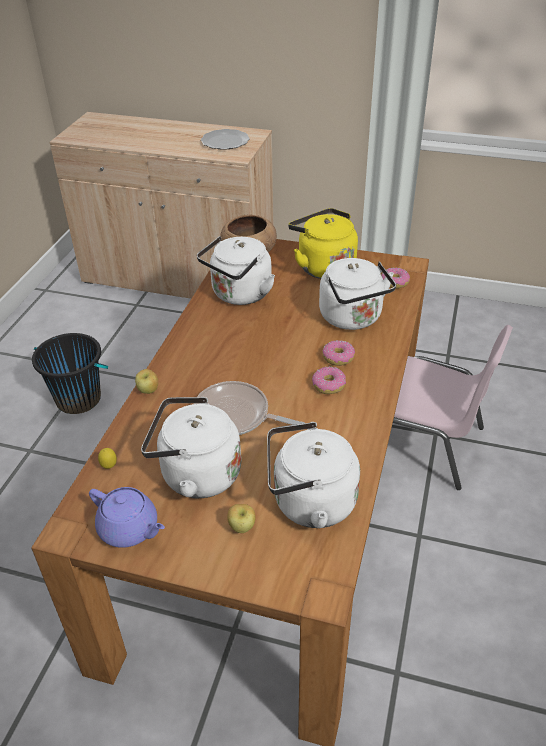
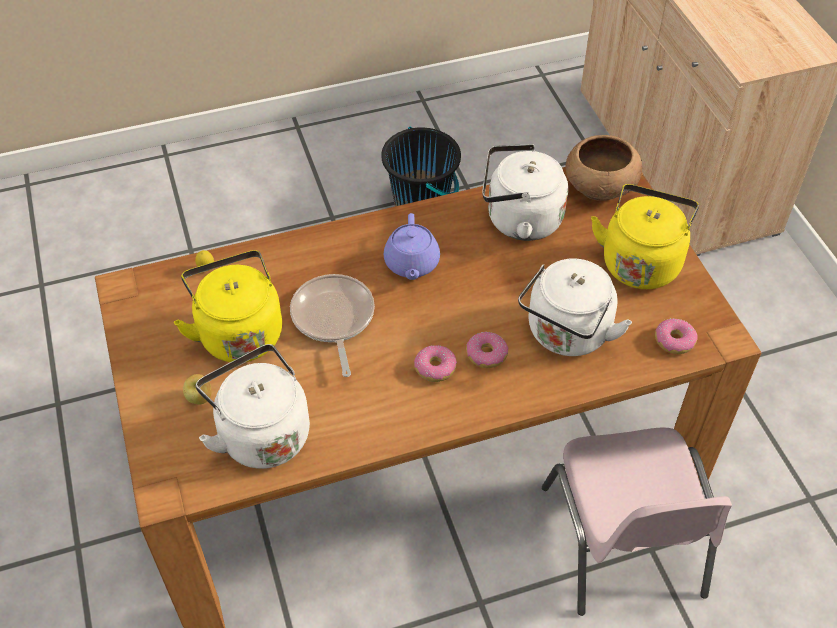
camera: 55 degrees right, 10 degrees up
purple teapot [89,487,165,548] -> purple teapot moved to [384,213,440,280]
apple [135,369,158,394] -> none
white kettle [141,397,241,498] -> yellow kettle [174,250,282,362]
plate [201,129,250,150] -> none

